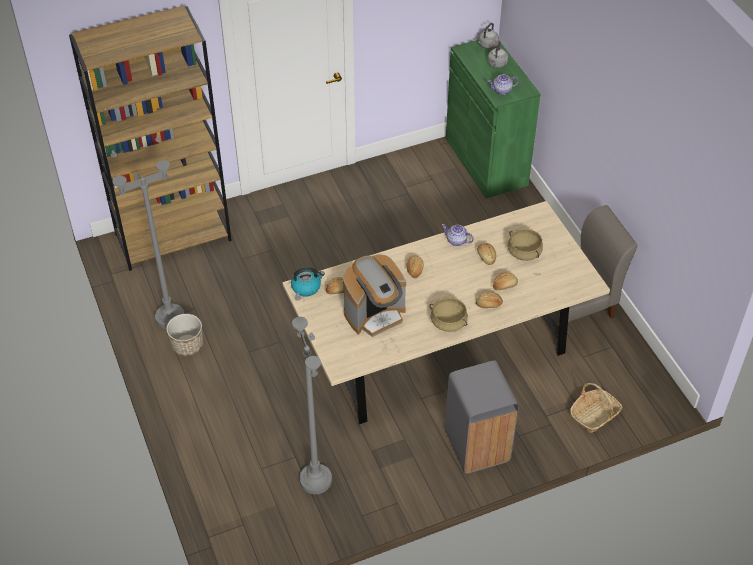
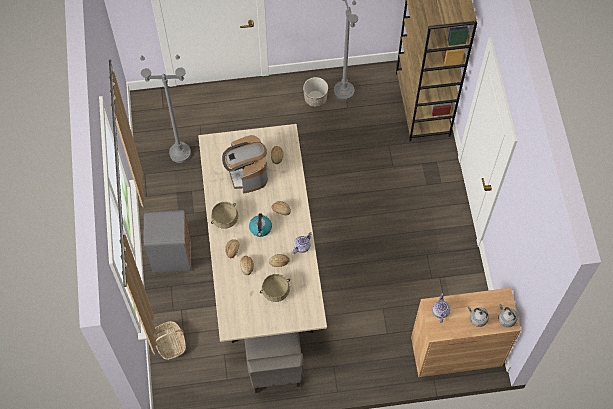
camera: 105 degrees right, 15 degrees up
kettle [291,267,325,297] -> kettle moved to [249,213,272,237]
green cabinet [446,40,540,199] -> brown cabinet [411,288,521,377]

